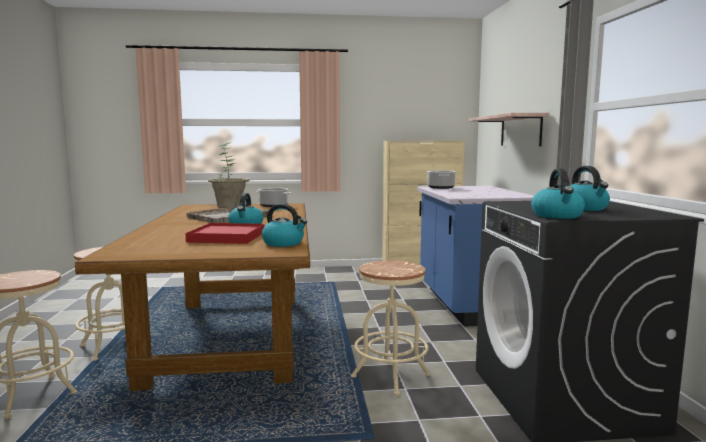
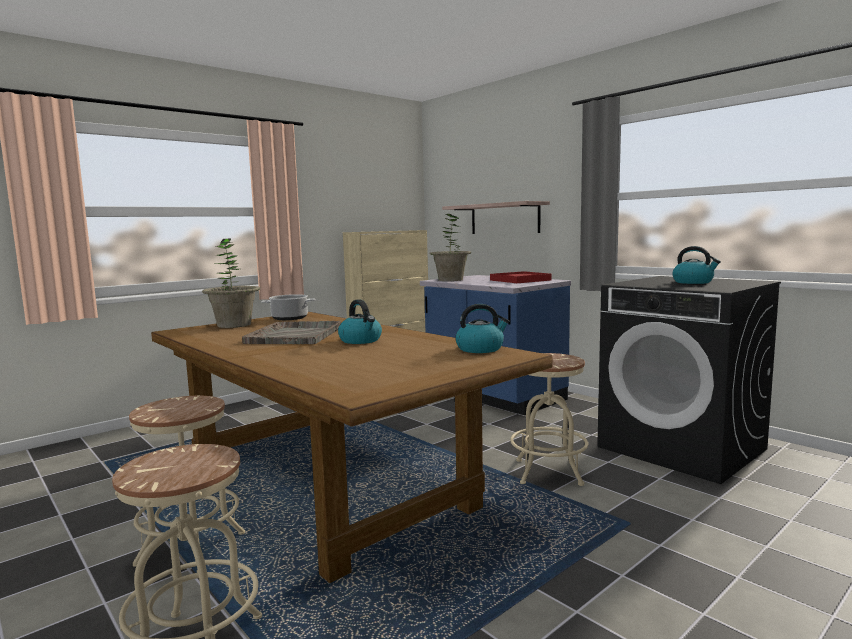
camera: 35 degrees left, 0 degrees up
red tray [185,223,264,244] -> red tray moved to [490,271,552,283]
cooking pot [427,170,456,189] -> potted plant [429,214,471,281]
kettle [531,168,585,219] -> none

